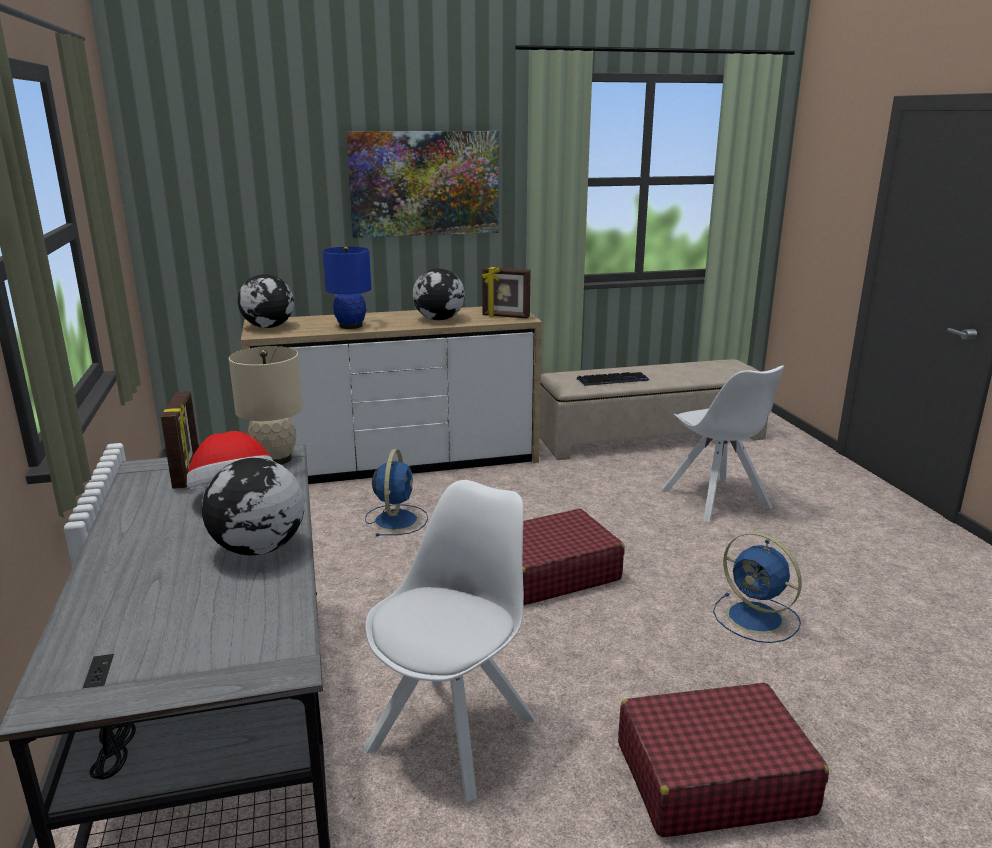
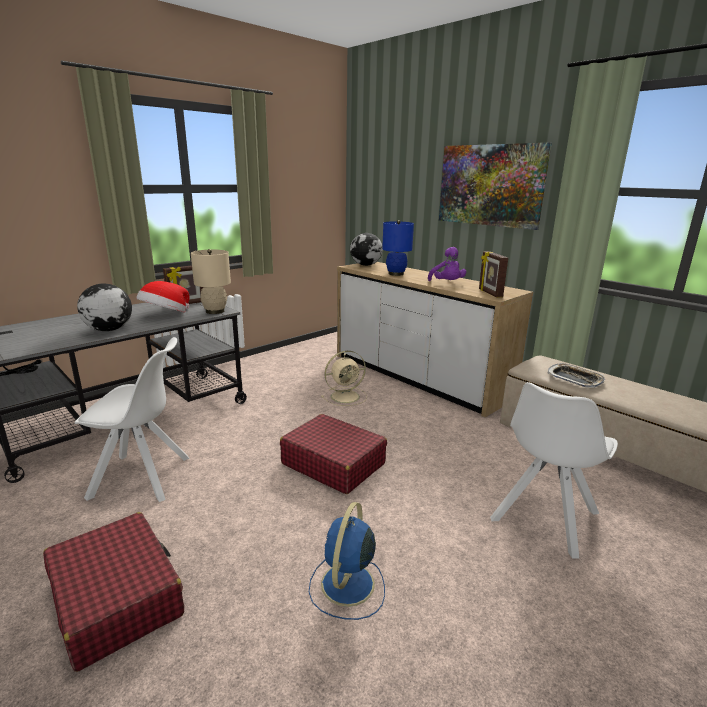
camera: 60 degrees right, 0 degrees up
blue fan [365,449,428,536] -> beige fan [321,351,367,406]
globe [412,268,465,320] -> purple plush toy [428,247,466,281]
keyboard [577,372,649,386] -> tray [547,363,605,388]

